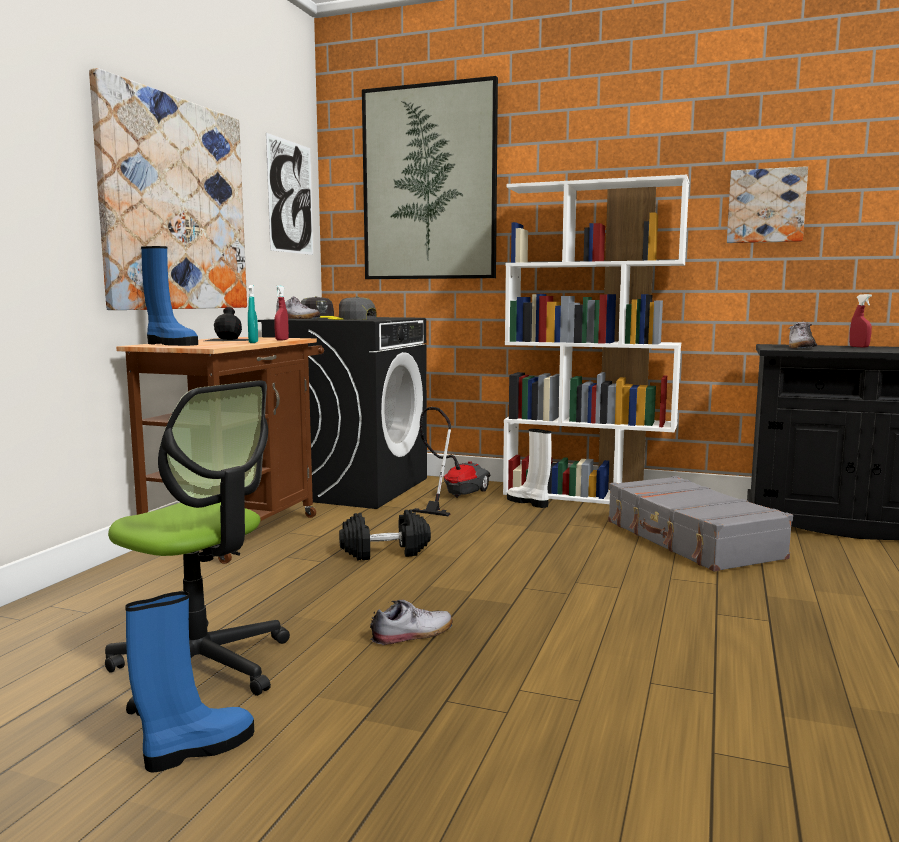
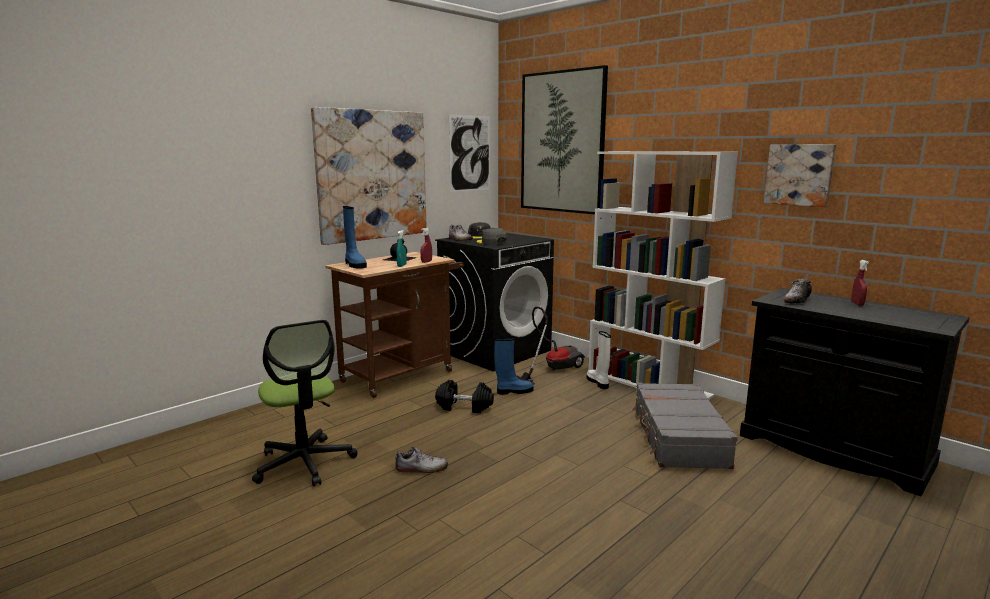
camera: 25 degrees right, 5 degrees up
blue boot [125,591,254,772] -> blue boot moved to [494,337,533,395]

